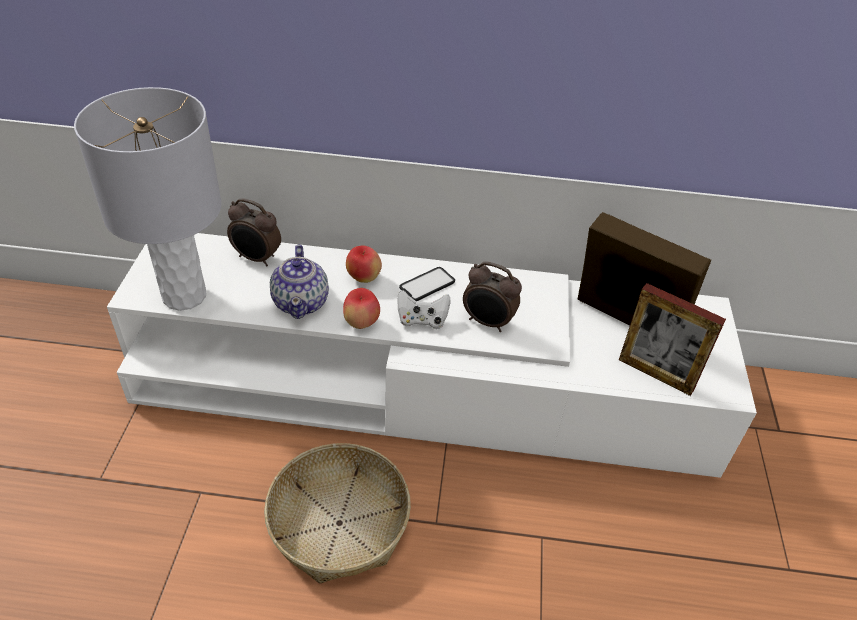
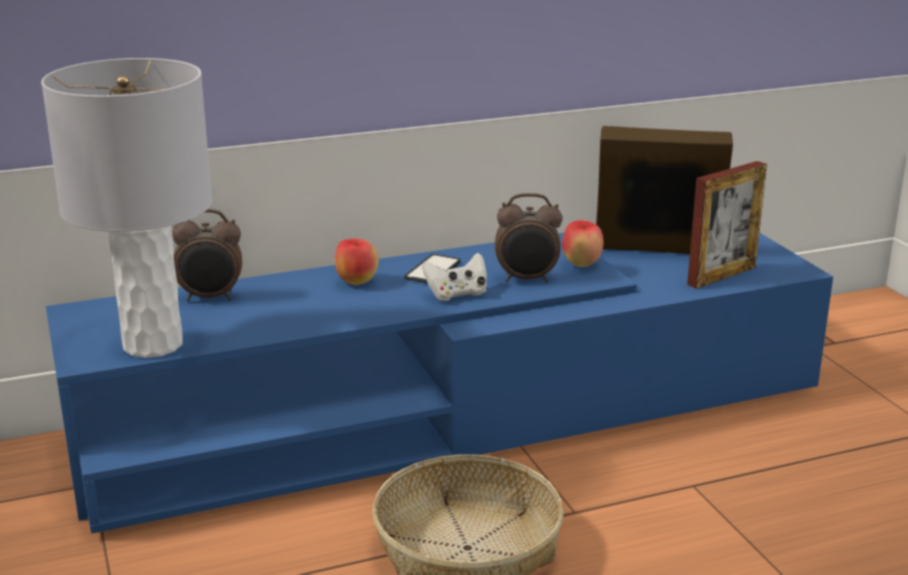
camera: 25 degrees left, 20 degrees down
white tv stand [107,233,757,478] -> blue tv stand [46,232,833,534]
teapot [270,245,329,319] -> none
apple [343,288,380,329] -> apple moved to [562,220,604,267]
picture frame [619,283,726,396] -> picture frame turned 45 degrees counterclockwise [687,161,767,289]

